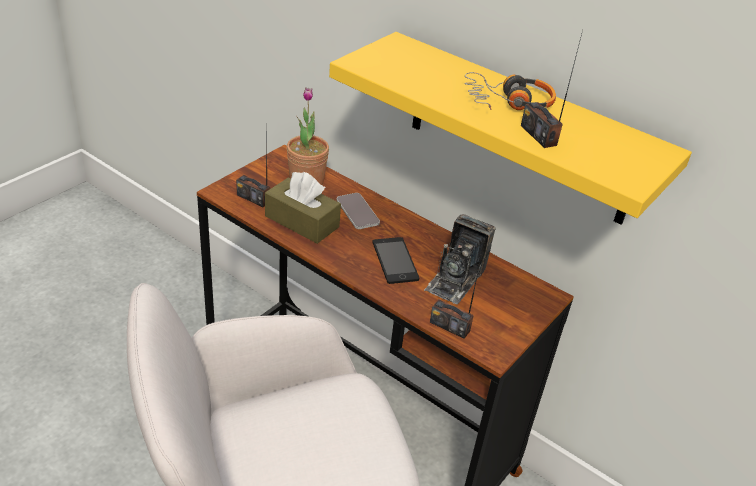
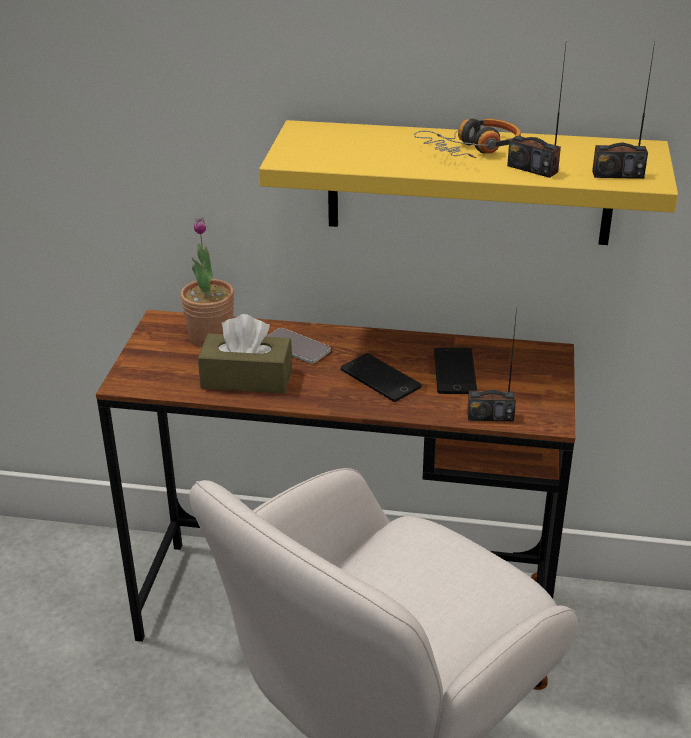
camera: 25 degrees left, 5 degrees down
radio [236,122,270,207] -> radio moved to [592,41,655,179]
camera [424,214,496,305] -> phone [434,348,477,394]

